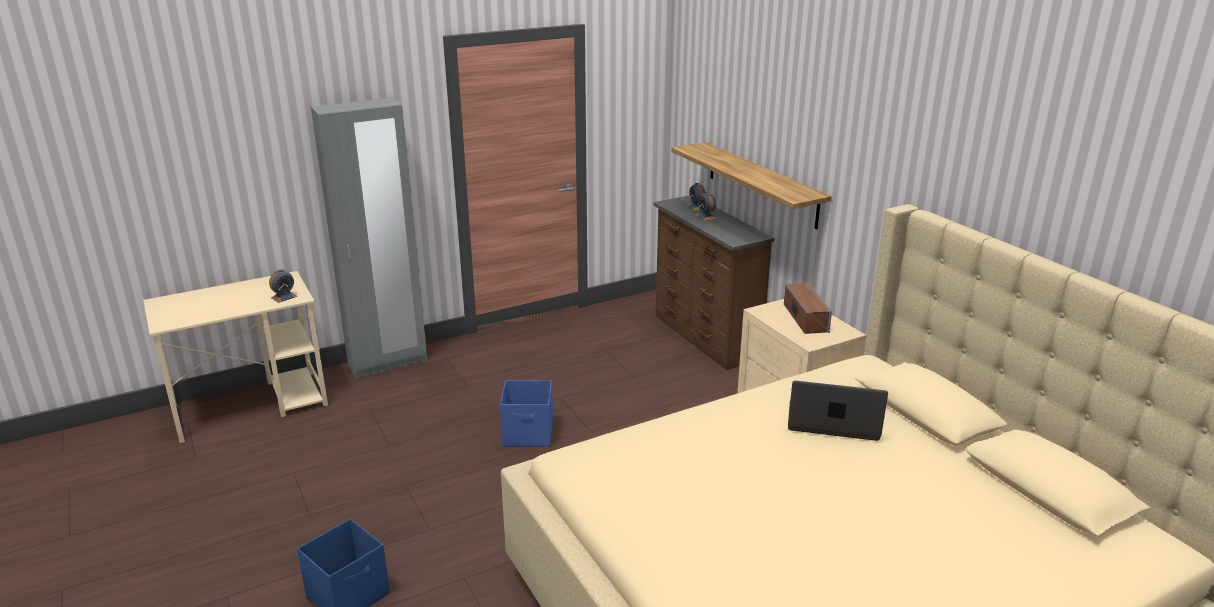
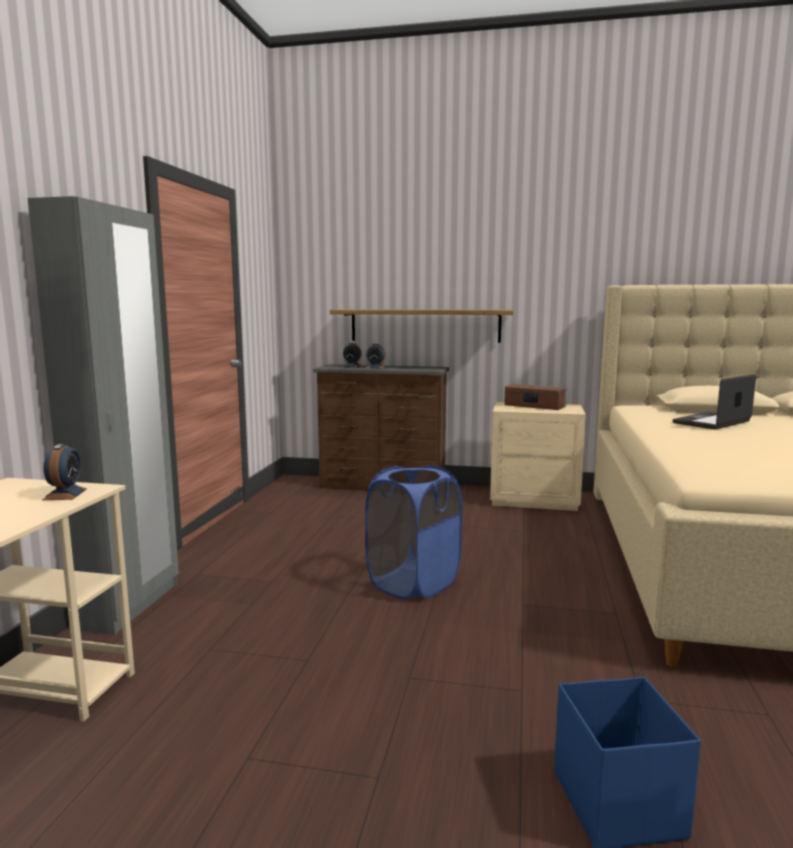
camera: 50 degrees left, 15 degrees down
blue storage box [500,380,553,447] -> blue laundry basket [365,465,462,599]

